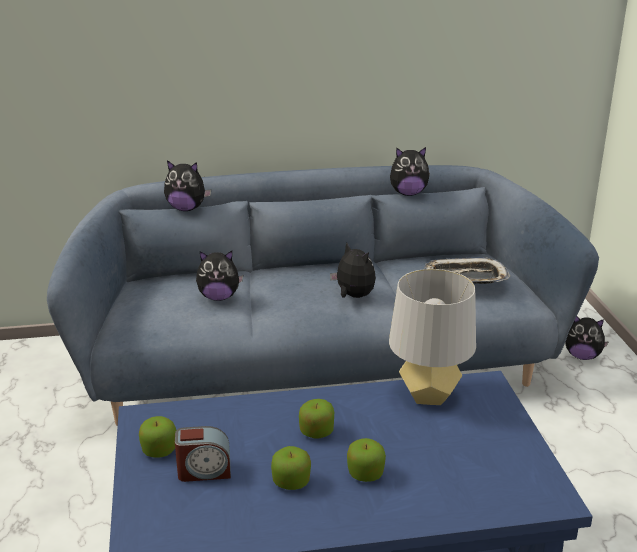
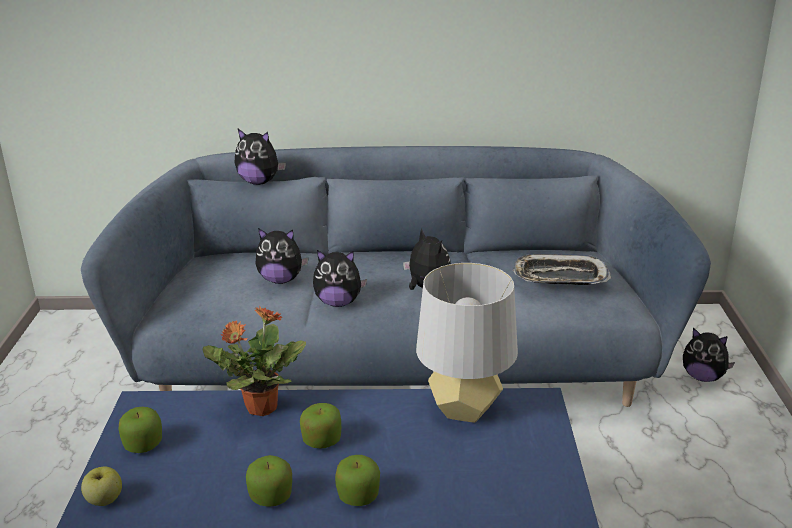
camera: 10 degrees right, 0 degrees up
alarm clock [175,426,231,482] -> none
plush toy [390,147,430,196] -> plush toy moved to [313,250,367,307]
none -> apple [81,466,122,506]
none -> potted plant [202,306,306,416]

